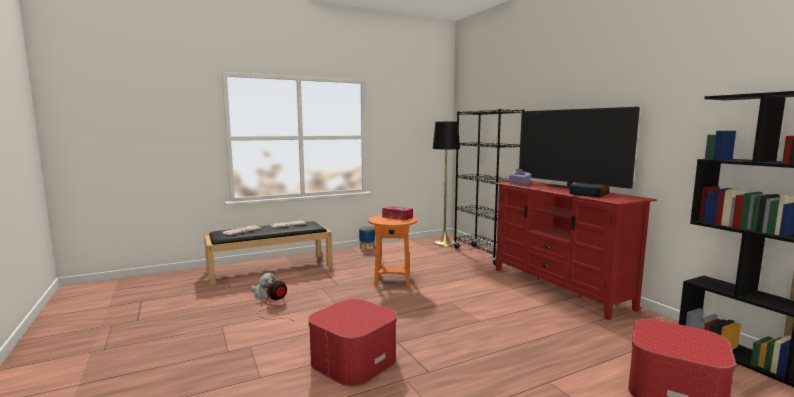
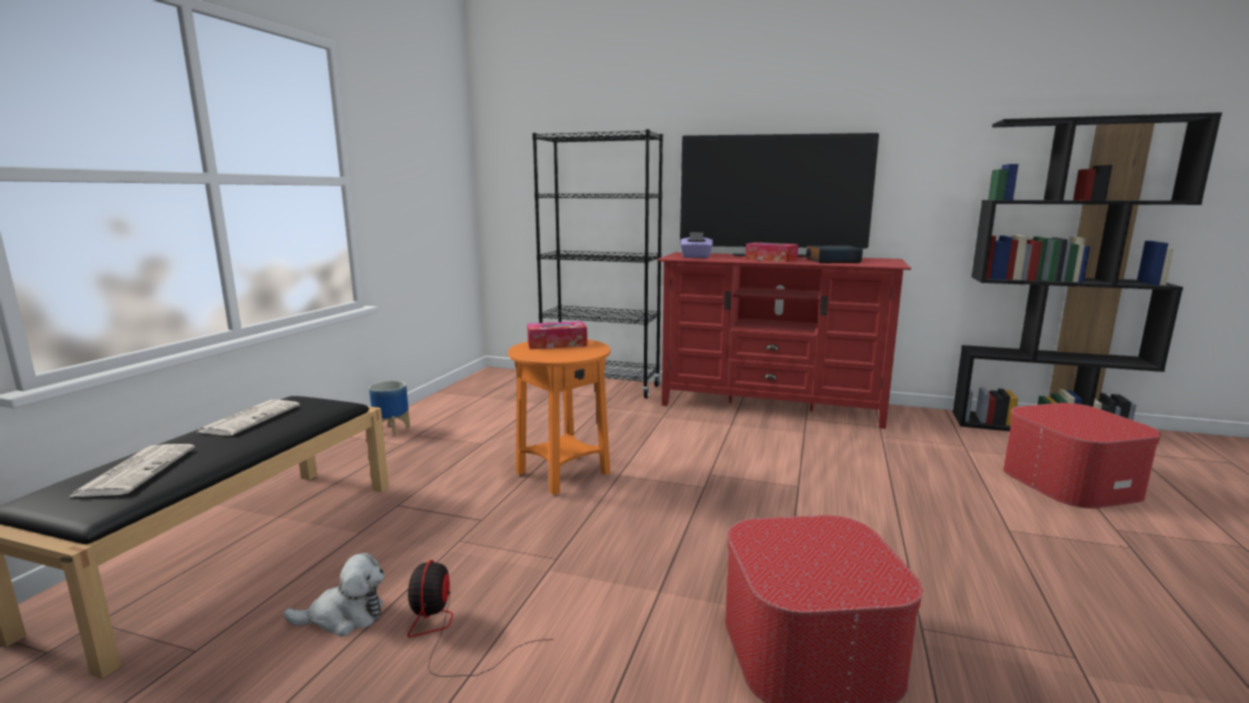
camera: 45 degrees left, 5 degrees up
black floor lamp [433,121,460,246] -> none
none -> tissue box [745,242,798,262]

